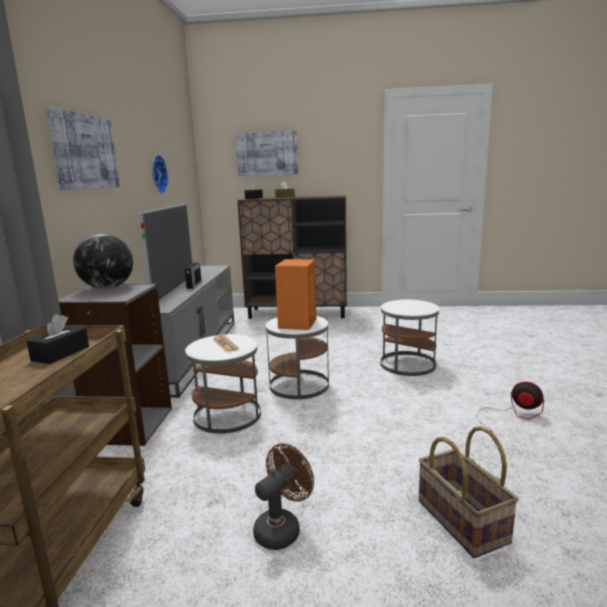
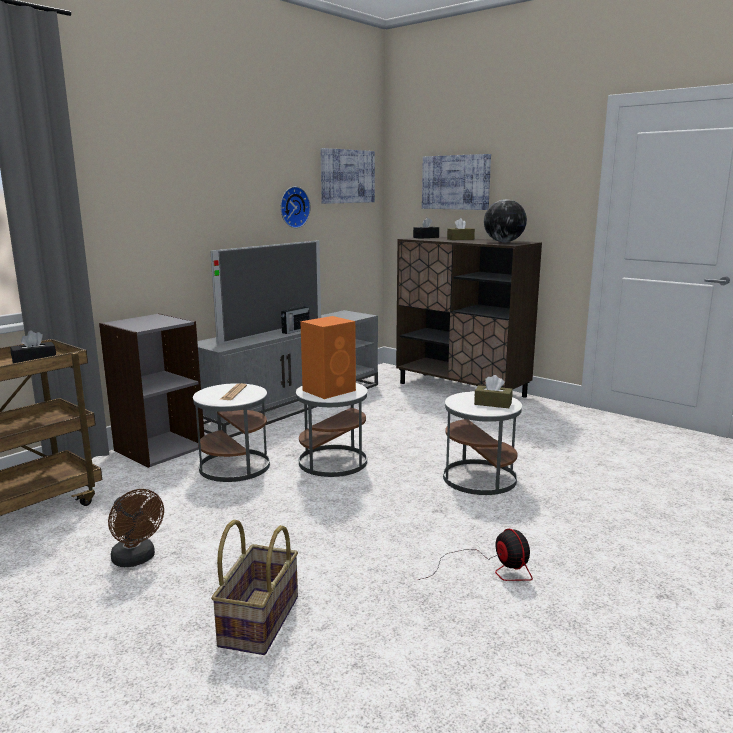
camera: 35 degrees right, 0 degrees up
picture [46,106,120,190] -> picture moved to [320,148,375,204]
globe [73,234,133,289] -> globe moved to [484,199,527,242]
brown fan [253,443,314,550] -> brown fan turned 60 degrees clockwise [108,489,164,567]
none -> brown tissue box [474,375,513,408]

